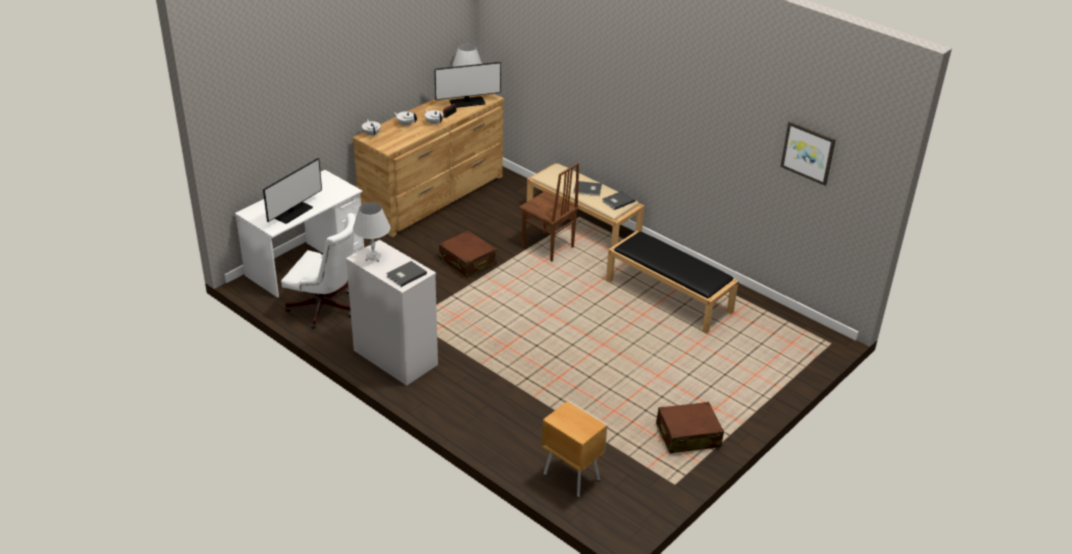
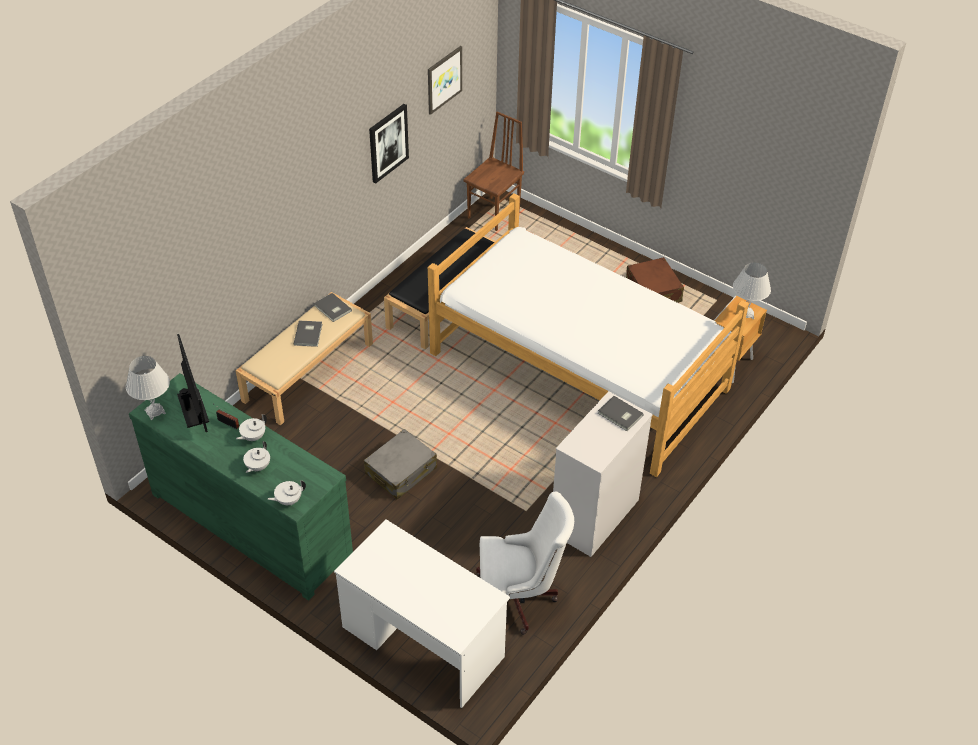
camera: 95 degrees left, 10 degrees up
monitor [263,158,322,224] -> none
white office chair [281,213,356,329] -> white office chair turned 75 degrees clockwise [476,492,574,635]
brown dresser [352,94,504,237] -> green dresser [129,373,353,600]
white table lamp [353,202,390,262] -> white table lamp moved to [733,263,771,319]
brown suitcase [439,230,497,278] -> grey suitcase [364,429,437,500]
brown chair [519,163,579,262] -> brown chair moved to [464,112,524,231]
none -> picture [369,104,409,184]
none -> bed [428,193,749,477]

